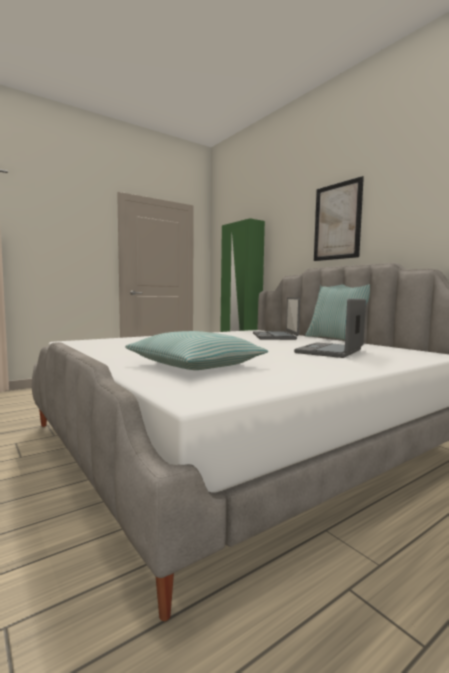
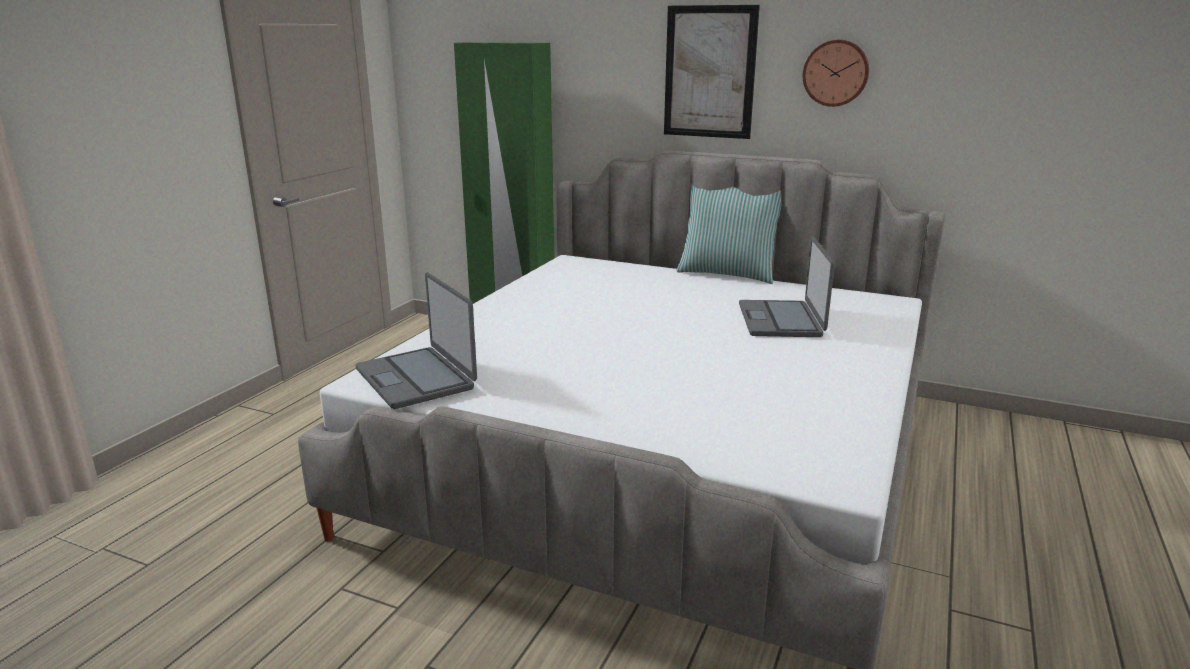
camera: 30 degrees left, 15 degrees up
pillow [125,331,268,370] -> none
laptop [253,297,300,340] -> laptop moved to [355,272,477,409]
none -> wall clock [803,40,869,107]

